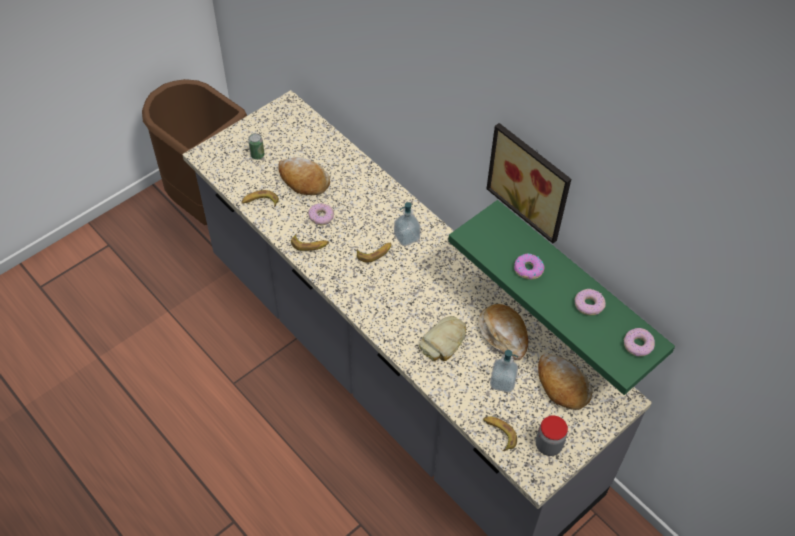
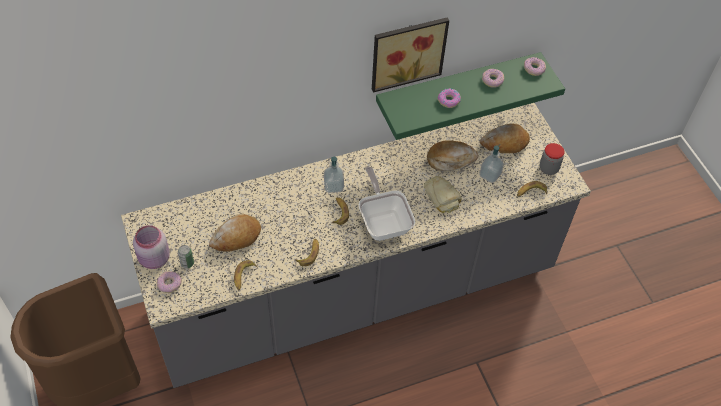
camera: 70 degrees left, 0 degrees up
donut [308,203,334,225] -> donut moved to [157,271,182,293]
none -> pink jar [133,225,170,269]
none -> frying pan [359,167,415,241]

